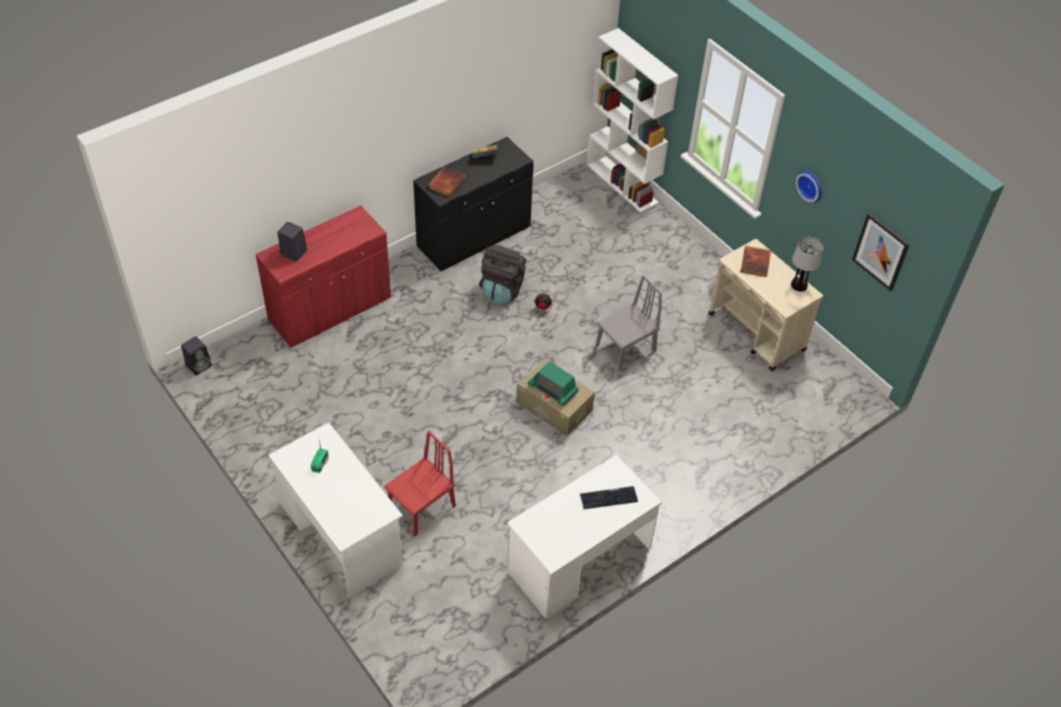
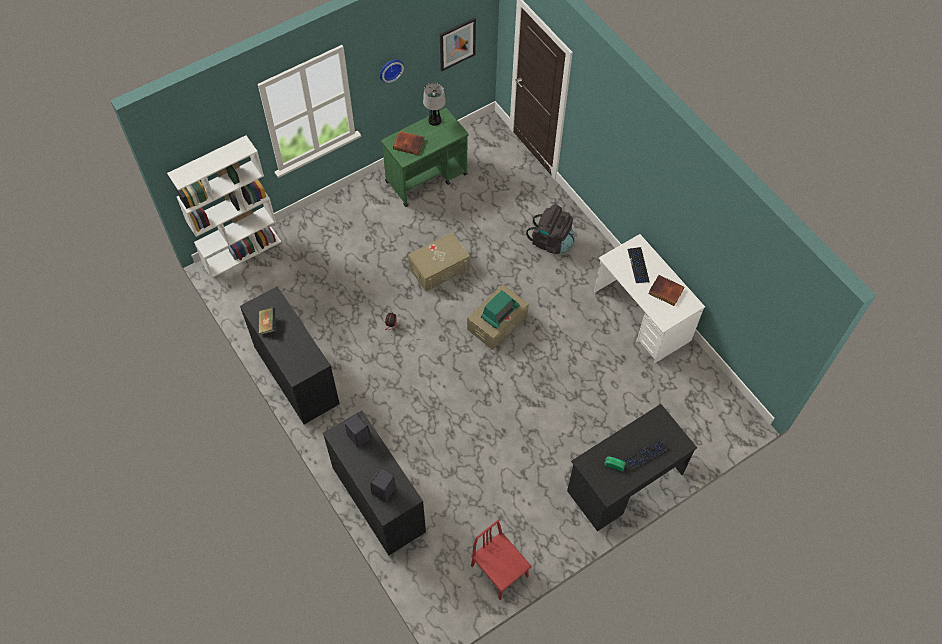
camera: 85 degrees left, 10 degrees up
black speaker [181,336,212,375] -> black speaker moved to [345,414,371,448]
red cabinet [255,205,391,348] -> black cabinet [323,410,426,556]
white desk [268,423,403,598] -> black desk [567,404,697,532]
red chair [384,430,456,536] -> red chair moved to [471,520,532,600]
book [428,166,466,197] -> book moved to [648,275,684,306]
black backpack [479,245,526,304] -> black backpack moved to [526,205,575,254]
grey chair [596,275,662,371] -> beige storage box [408,233,470,292]
beige cart [708,239,823,371] -> green cart [381,108,468,207]
none -> keyboard [624,438,670,471]

